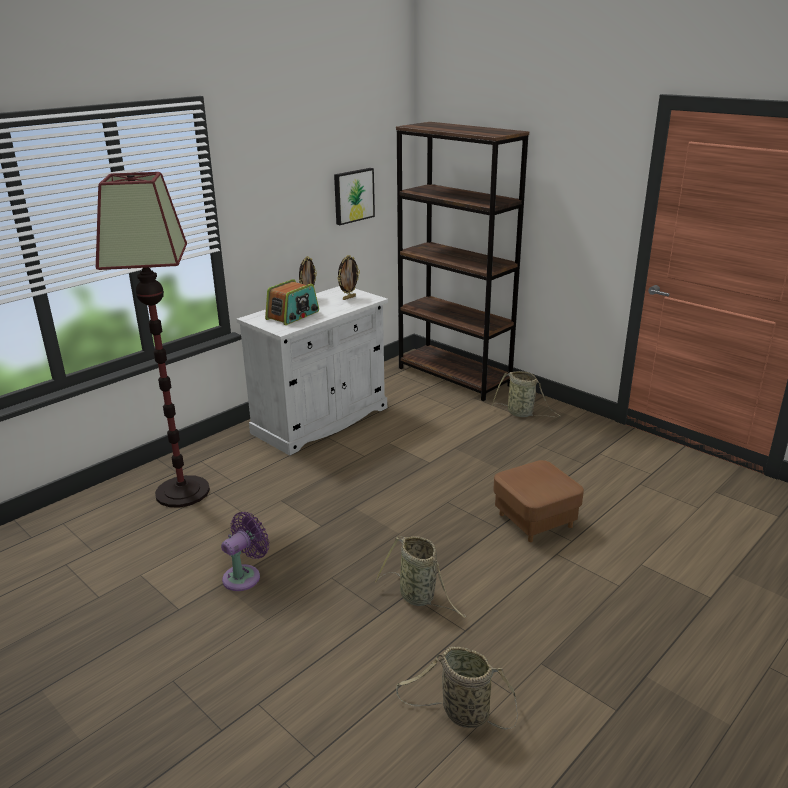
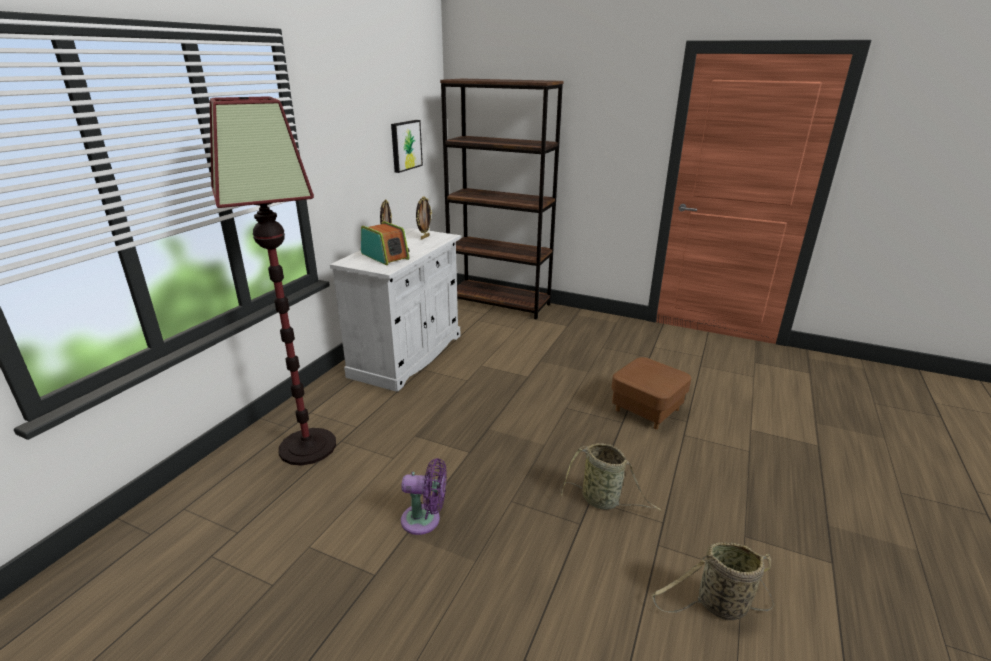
camera: 20 degrees left, 0 degrees up
purple fan [221,512,269,591] -> purple fan turned 75 degrees clockwise [401,458,447,535]
radio [265,279,319,325] -> radio turned 60 degrees counterclockwise [361,221,410,265]
basket [491,371,561,417] -> none

